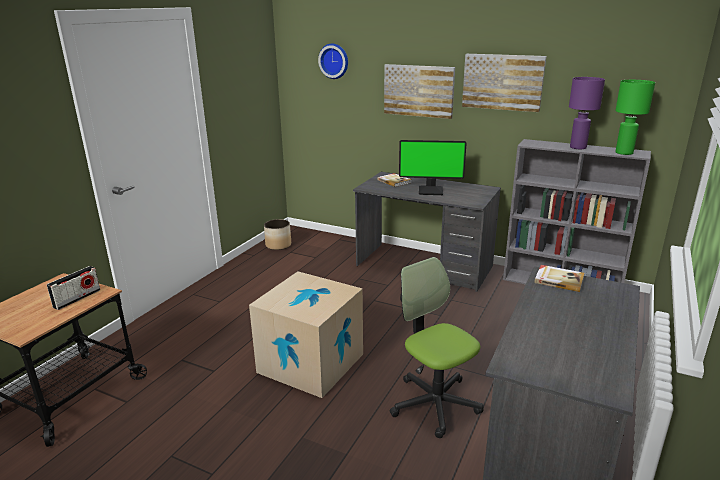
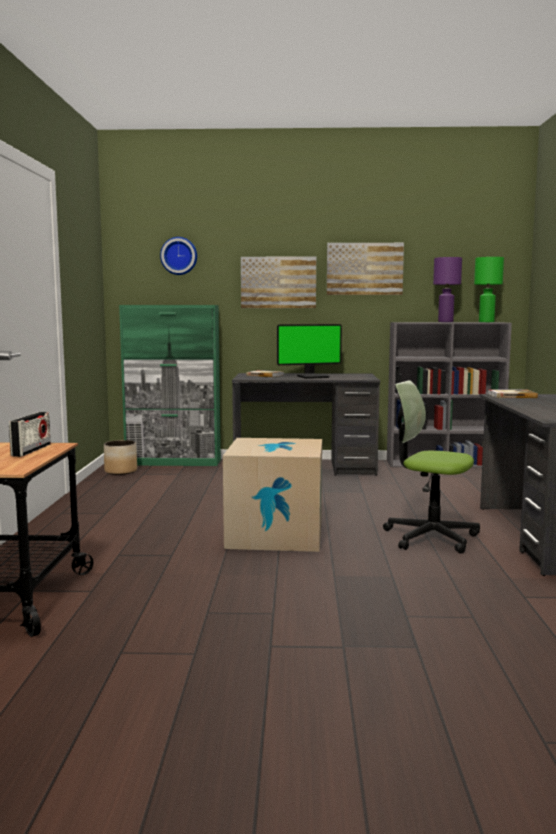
camera: 25 degrees left, 15 degrees down
none -> green cabinet [119,305,221,466]

